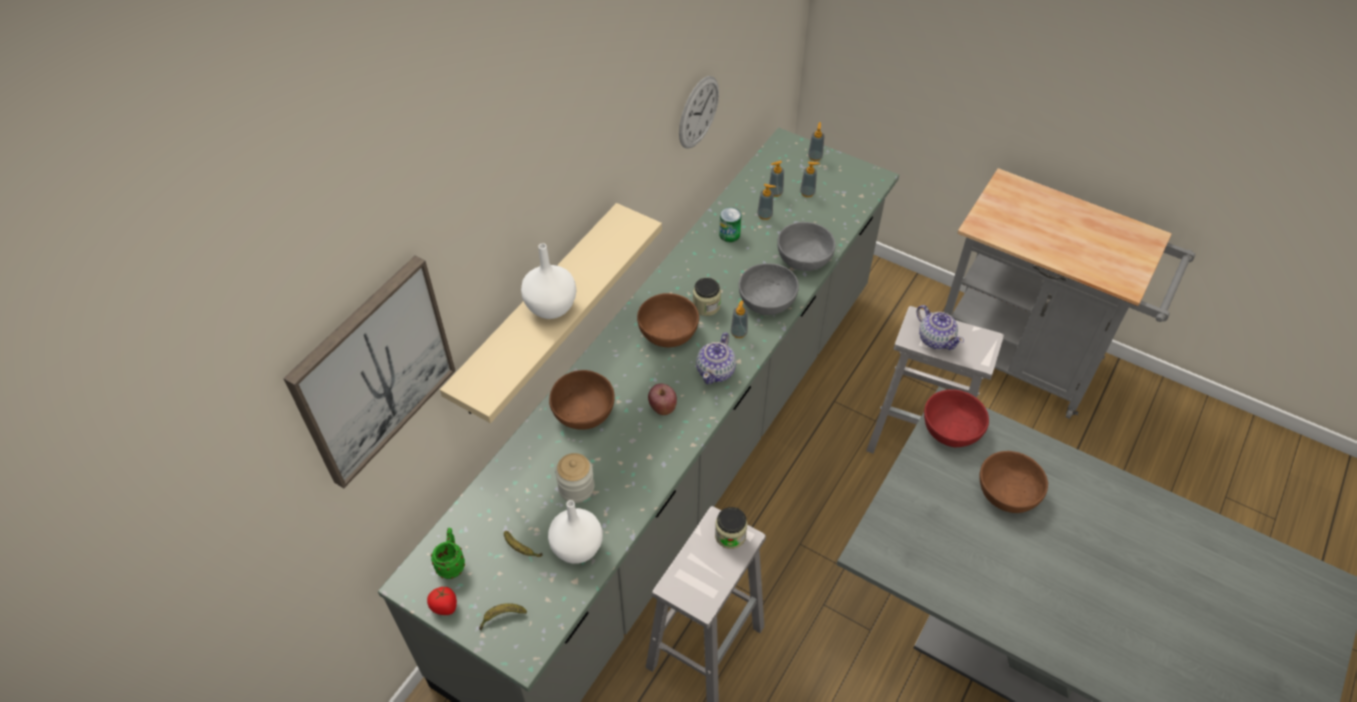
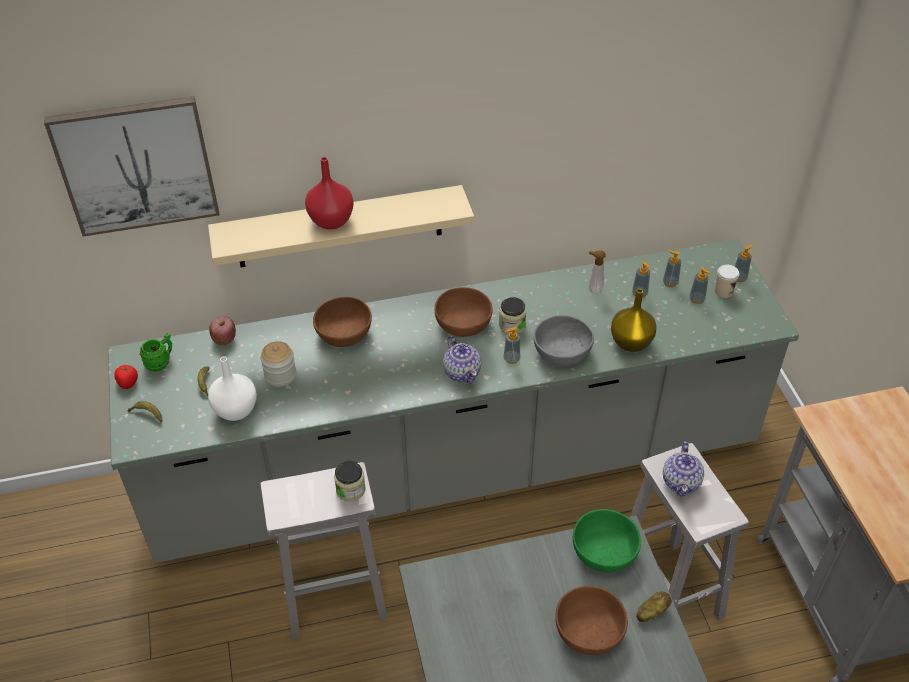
camera: 45 degrees right, 5 degrees down
white vase [521,243,576,319] -> red vase [305,157,354,230]
apple [648,384,677,415] -> apple moved to [209,316,236,345]
wall clock [679,76,719,149] -> none
teapot [696,332,736,384] -> teapot turned 90 degrees counterclockwise [443,335,481,383]
can [719,207,741,242] -> soap dispenser [589,251,605,294]
grey bowl [777,222,836,271] -> yellow vase [611,289,657,352]
red bowl [924,389,989,447] -> green bowl [573,509,641,573]
none -> potato [637,592,672,622]
none -> cup [715,265,739,298]

